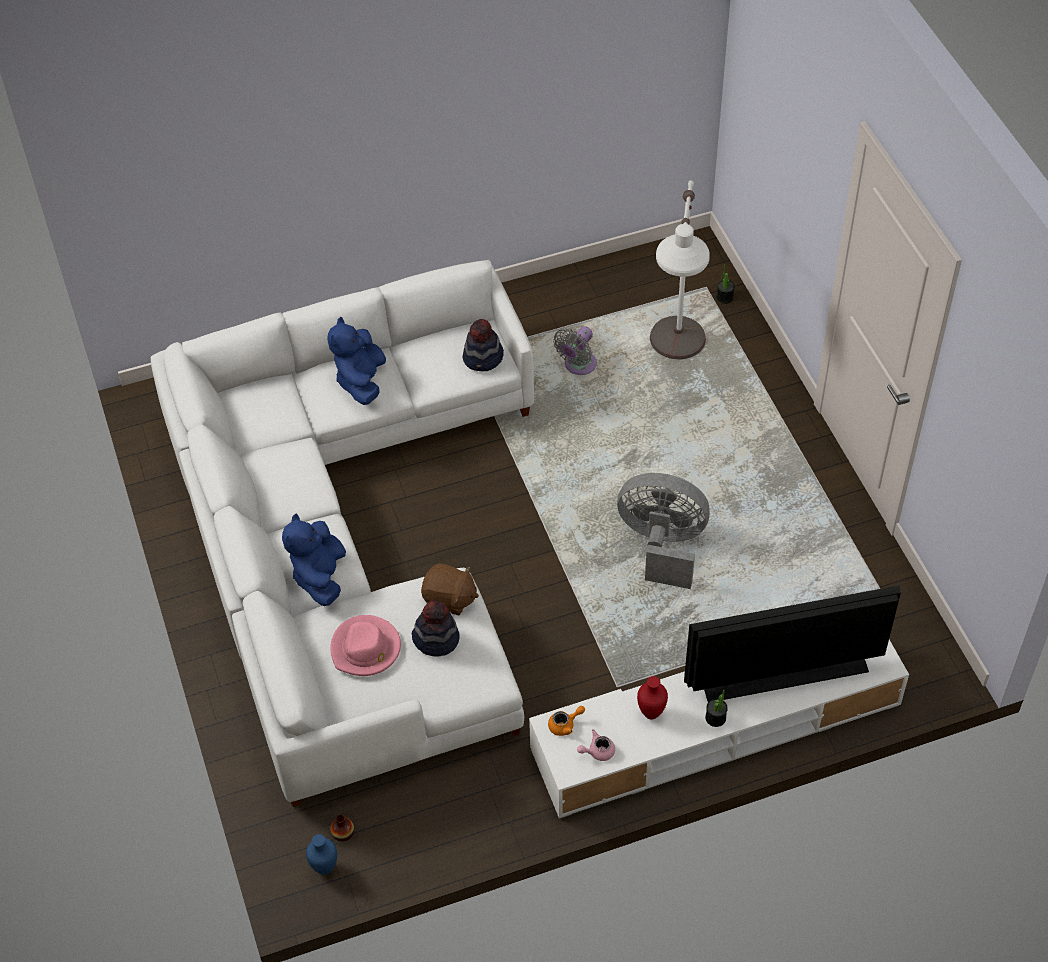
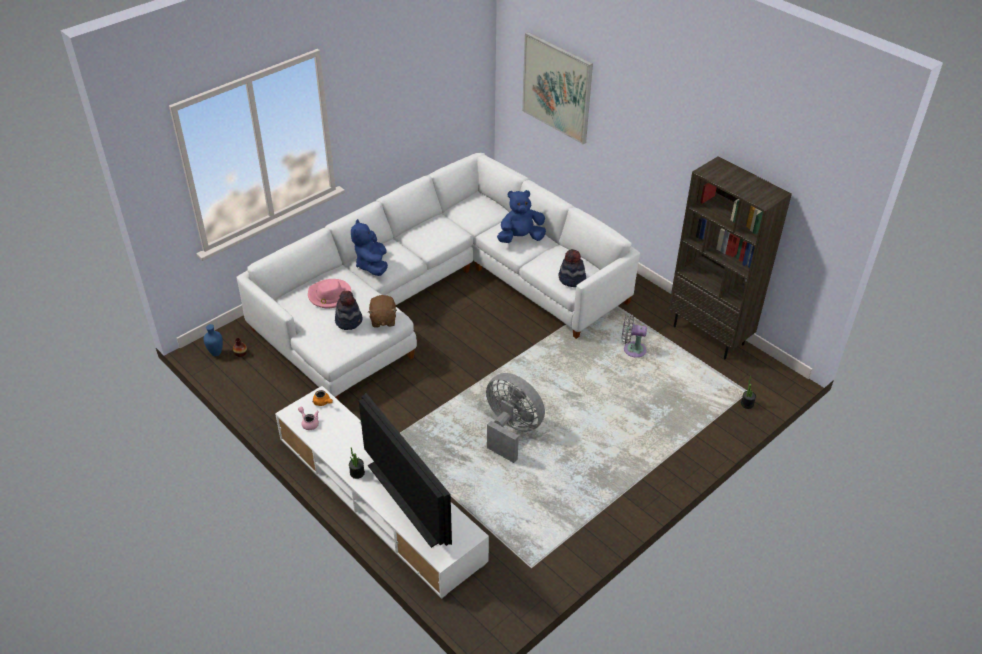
camera: 65 degrees right, 10 degrees down
blue plush toy [282,513,346,606] -> blue plush toy turned 75 degrees counterclockwise [351,219,388,276]
grey fan [617,473,710,589] -> grey fan turned 45 degrees counterclockwise [486,373,545,463]
red vase [637,676,668,720] -> none
white floor lamp [650,180,710,359] -> none
none -> picture [522,32,593,144]
none -> brown bookcase [669,156,792,359]

